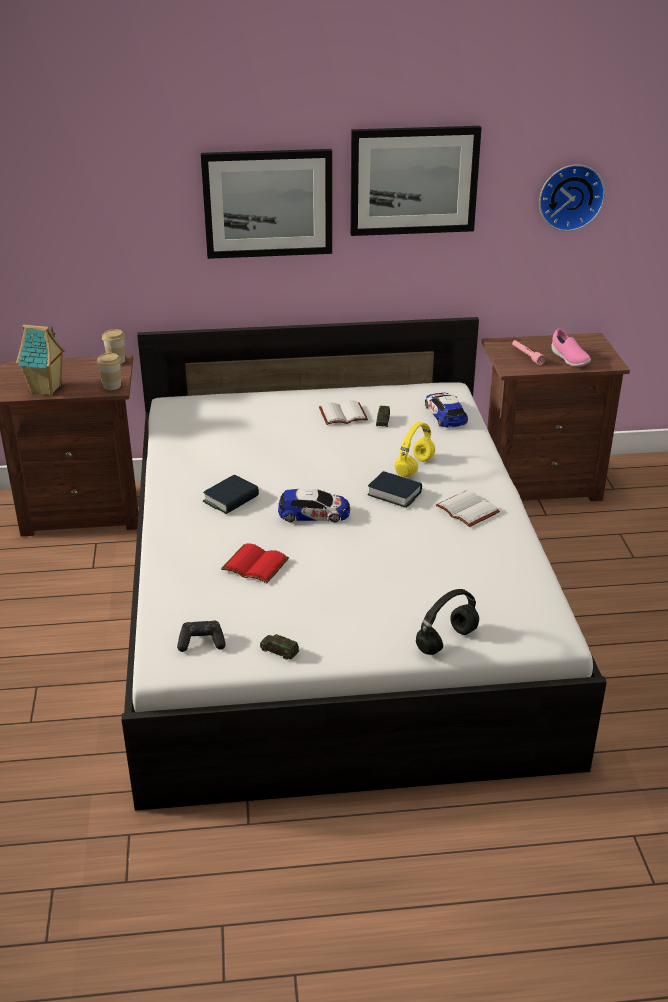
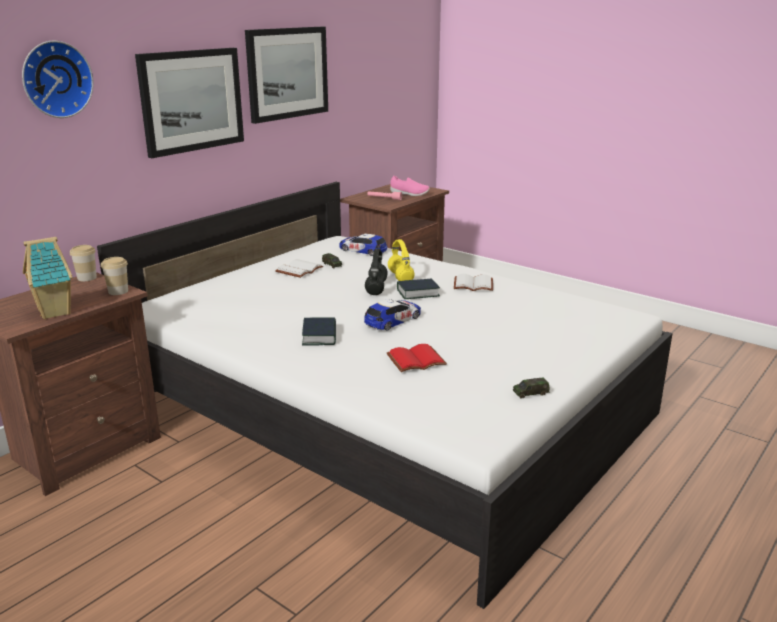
camera: 45 degrees left, 10 degrees down
black game controller [177,620,226,652] -> none
black headphones [416,589,479,655] -> black headphones moved to [365,248,388,295]
wall clock [539,165,605,231] -> wall clock moved to [22,41,94,118]

